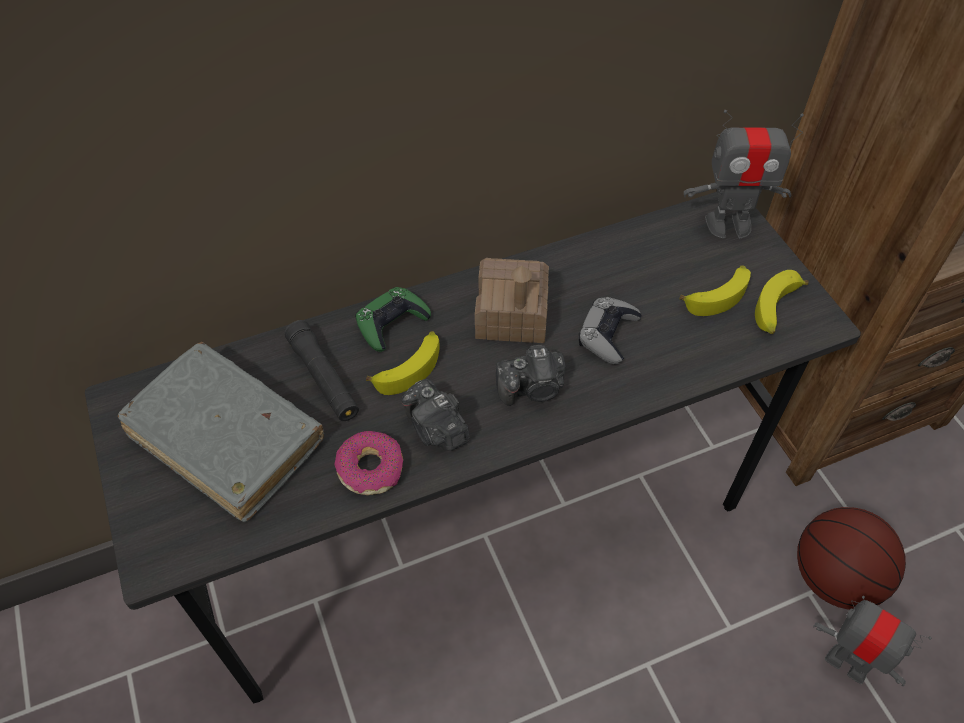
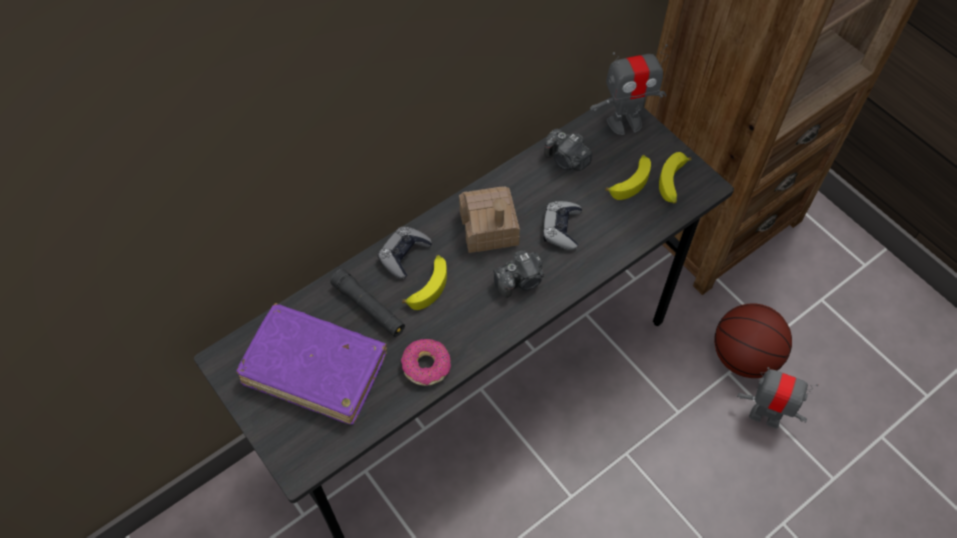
camera: 15 degrees left, 5 degrees up
grey book [118,342,324,522] -> purple book [236,303,387,425]
green game controller [355,287,431,352] -> grey game controller [378,227,432,279]
camera [402,379,470,451] -> camera moved to [544,129,592,171]

